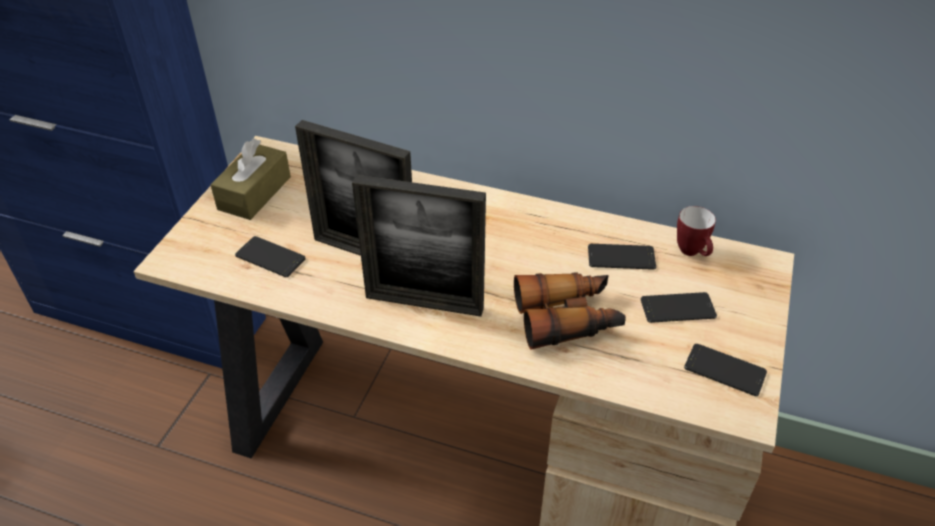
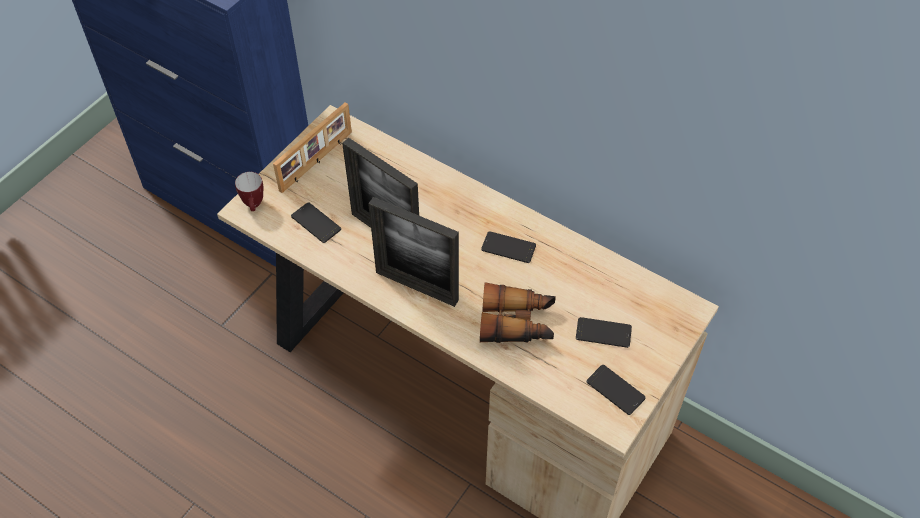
camera: 15 degrees right, 10 degrees up
brown tissue box [210,138,291,220] -> picture frame [273,102,352,193]
phone [588,244,656,270] -> phone moved to [481,231,536,263]
mug [677,206,716,256] -> mug moved to [235,172,263,211]

